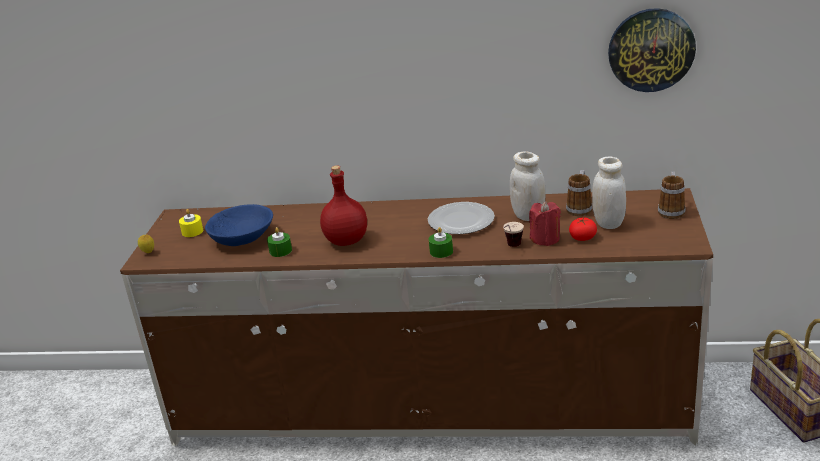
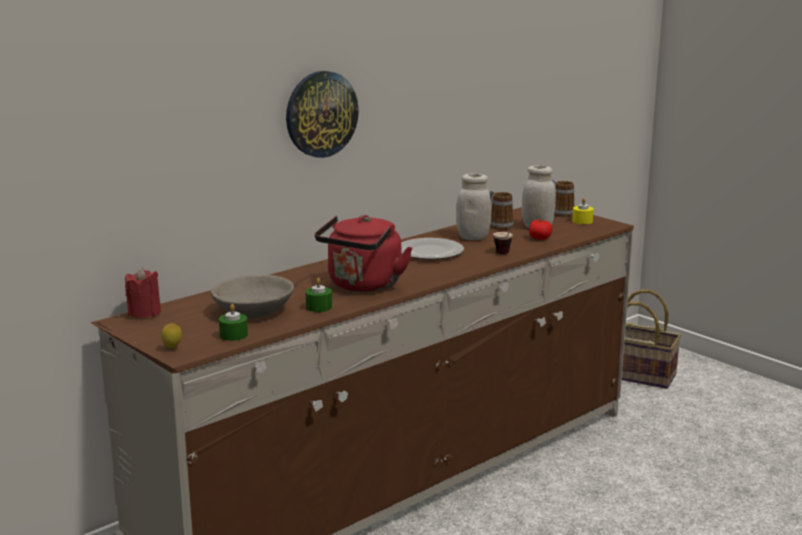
camera: 50 degrees left, 10 degrees down
yellow candle [179,209,203,237] -> yellow candle moved to [572,198,594,224]
blue bowl [205,204,273,246] -> grey bowl [210,275,294,318]
red bottle [320,165,367,246] -> red kettle [315,215,412,292]
green candle [429,227,453,258] -> green candle moved to [219,304,248,341]
red candle [529,201,561,246] -> red candle moved to [125,267,161,318]
wall clock [608,8,696,92] -> wall clock moved to [286,71,359,158]

